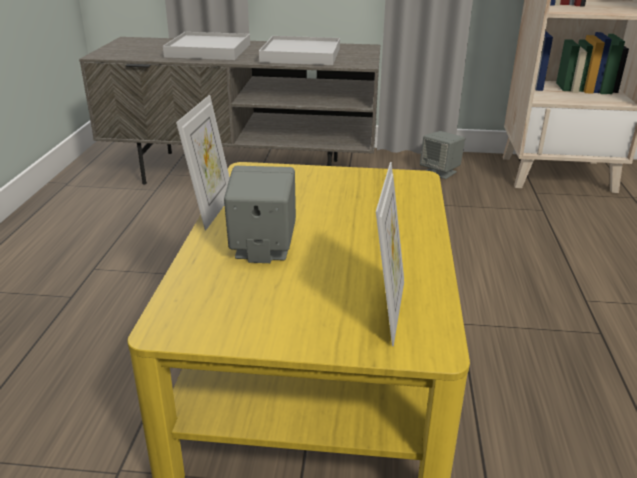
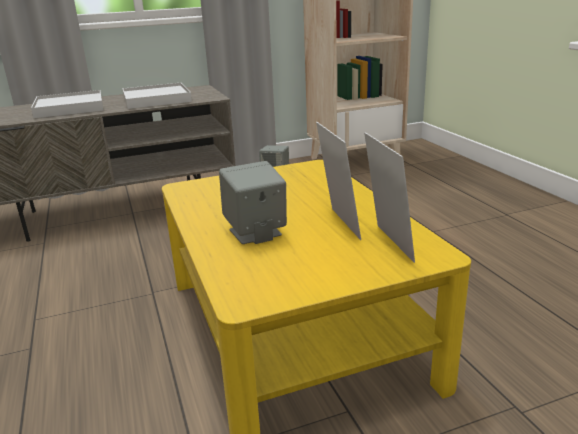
camera: 25 degrees left, 5 degrees down
picture frame [176,95,230,230] -> picture frame moved to [316,122,361,240]

